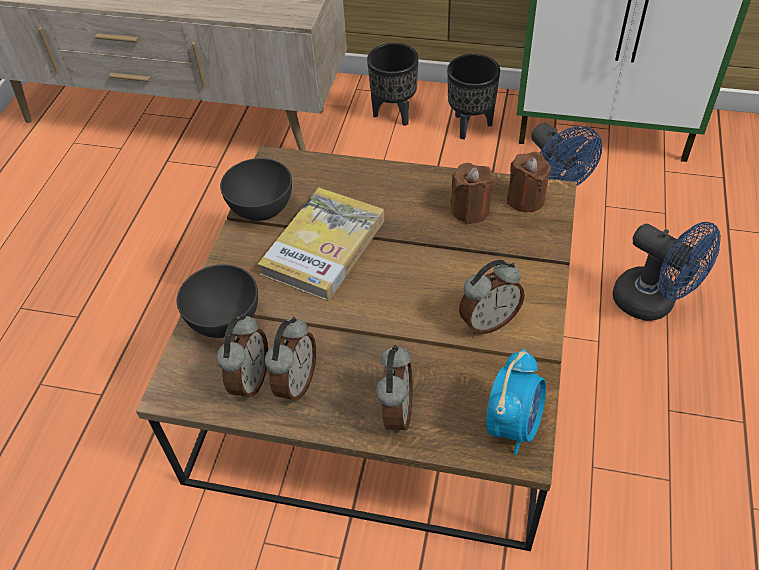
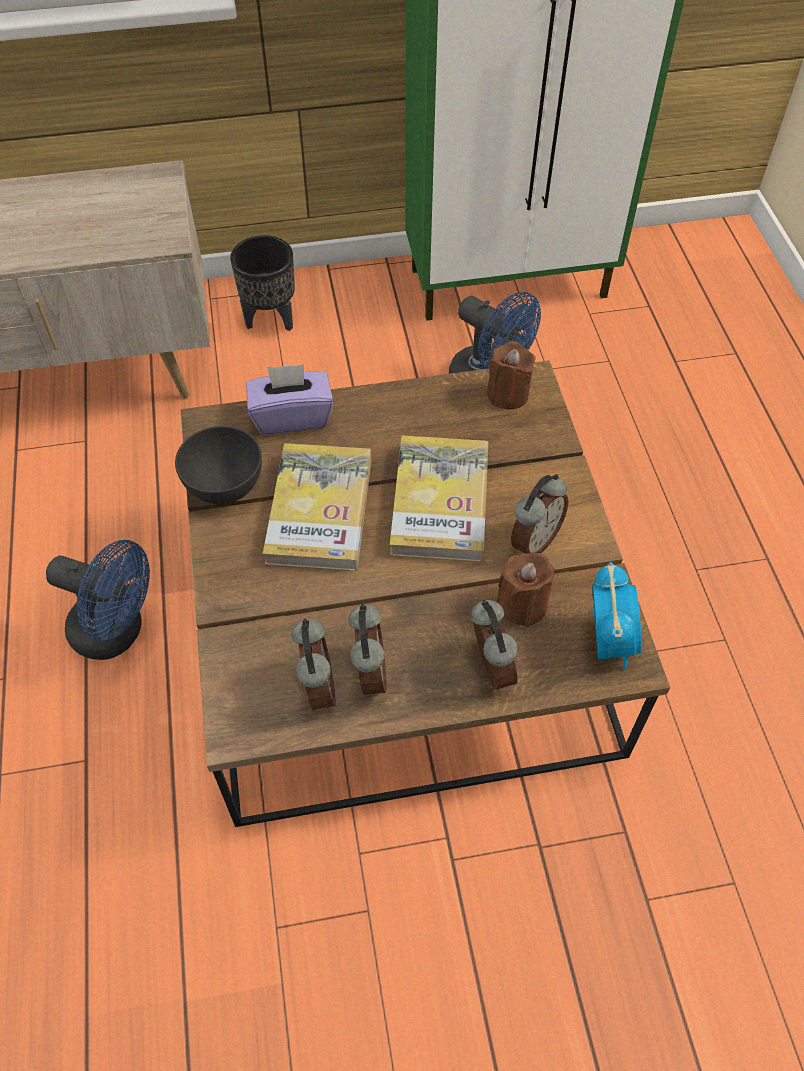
camera: 25 degrees left, 5 degrees up
grey bowl [177,264,258,338] -> none
black planter [447,54,500,140] -> none
brown candle [450,163,495,224] -> brown candle moved to [496,553,555,627]
blue fan [612,222,721,321] -> blue fan moved to [46,540,150,660]
none -> purple tissue box [246,364,333,435]
none -> book [390,435,488,562]

